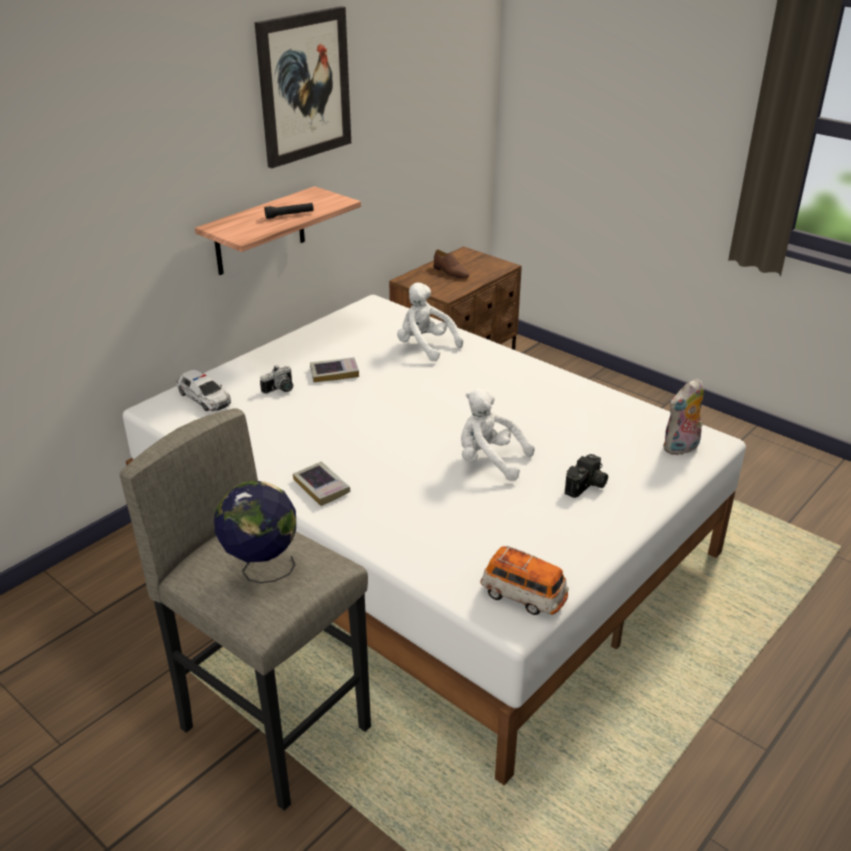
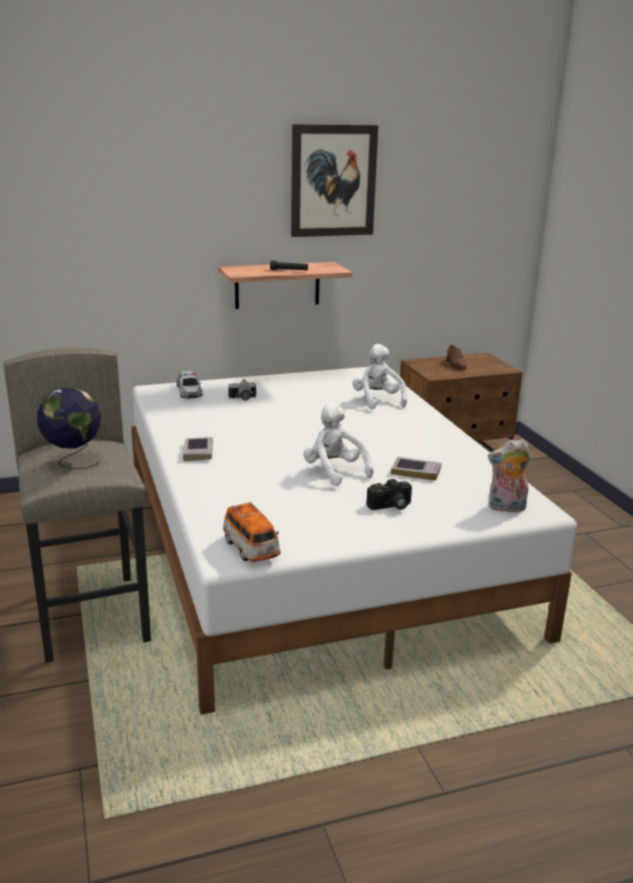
camera: 30 degrees right, 10 degrees down
book [310,357,359,383] -> book moved to [391,457,441,481]

